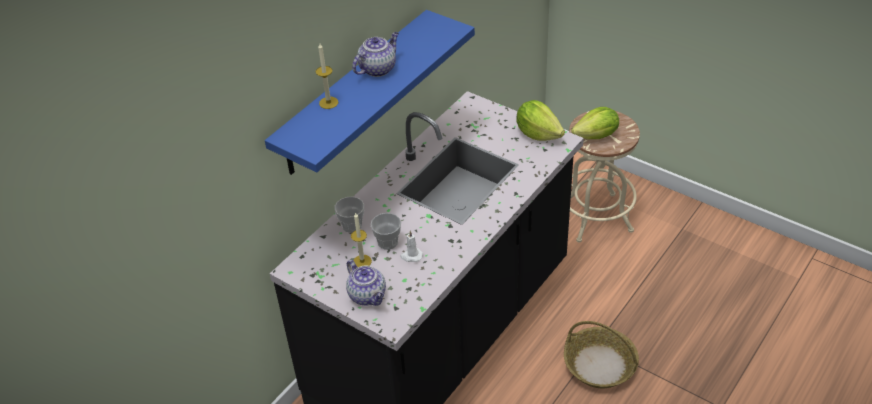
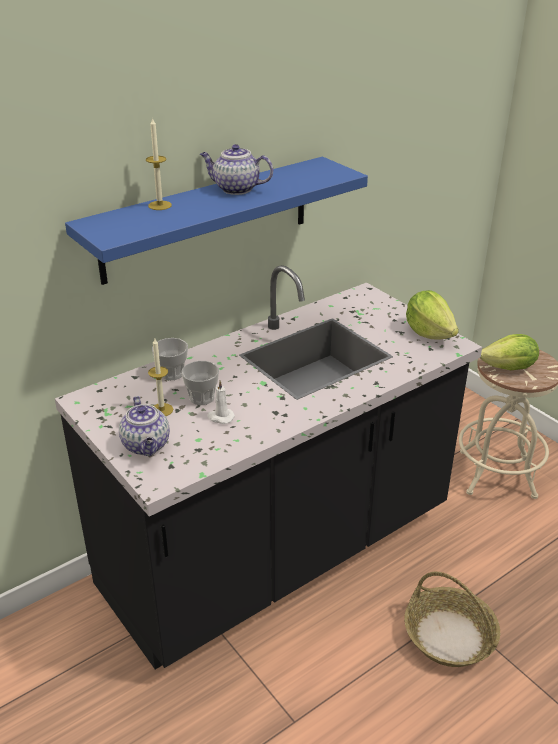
camera: 15 degrees right, 10 degrees down
teapot [352,32,399,77] -> teapot turned 135 degrees counterclockwise [200,144,273,195]

